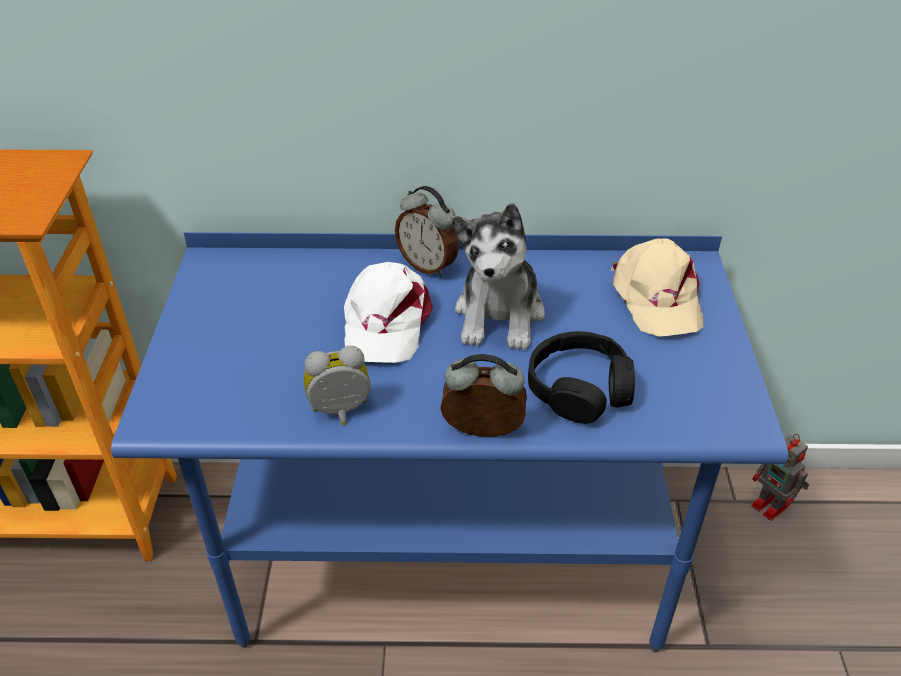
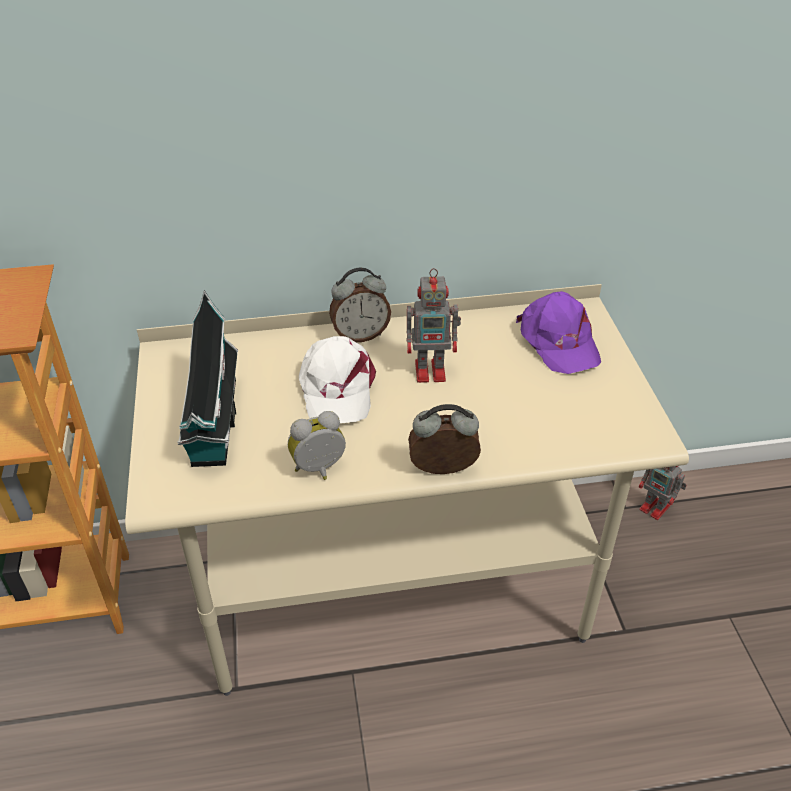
camera: 10 degrees left, 0 degrees up
blue desk [111,232,788,652] -> beige desk [125,284,689,696]
alarm clock [395,186,459,277] -> alarm clock turned 45 degrees counterclockwise [329,268,391,342]
plush toy [452,203,545,350] -> toy robot [407,268,461,383]
black headphones [528,331,635,424] -> none
beige cap [611,238,703,337] -> purple cap [516,291,601,374]
none -> toy house [177,291,238,467]

